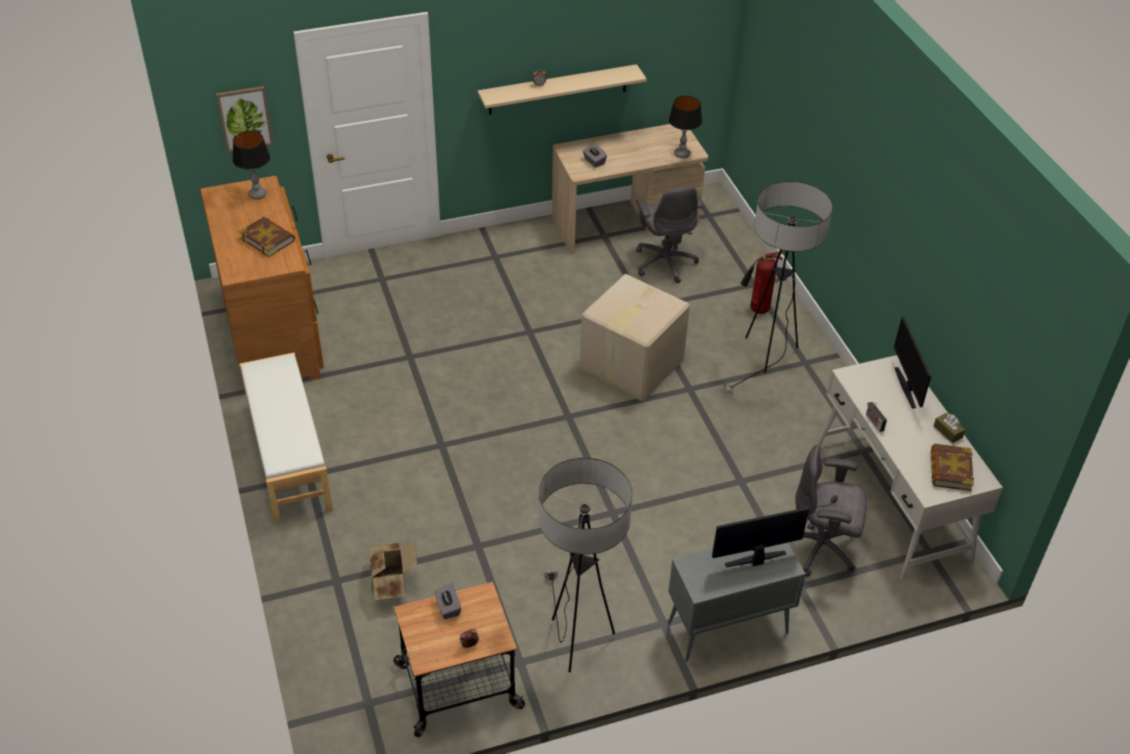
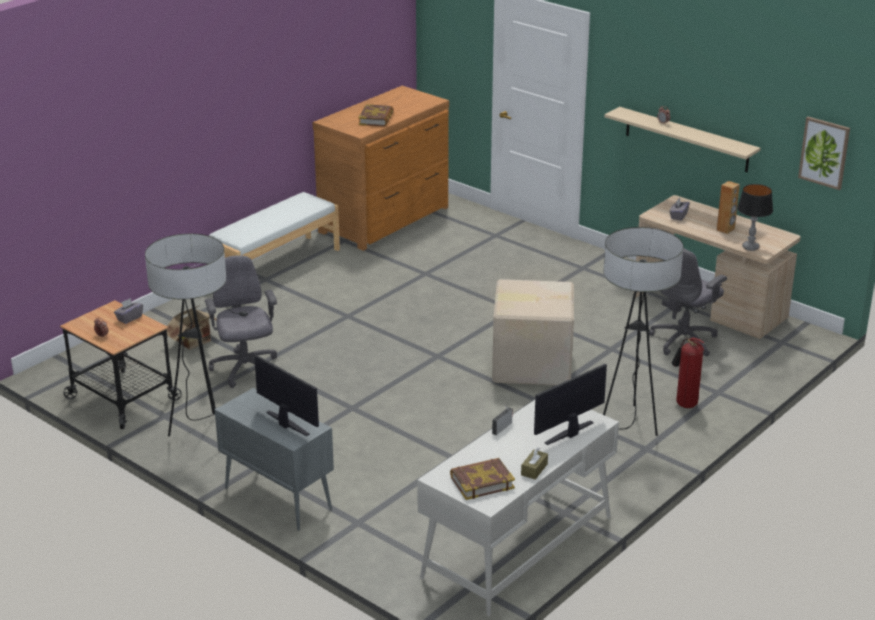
camera: 60 degrees right, 15 degrees down
picture [216,86,274,152] -> picture moved to [798,117,850,190]
table lamp [233,131,270,199] -> none
grey office chair [795,445,867,577] -> grey office chair moved to [205,255,277,388]
none -> brown speaker [717,181,740,234]

